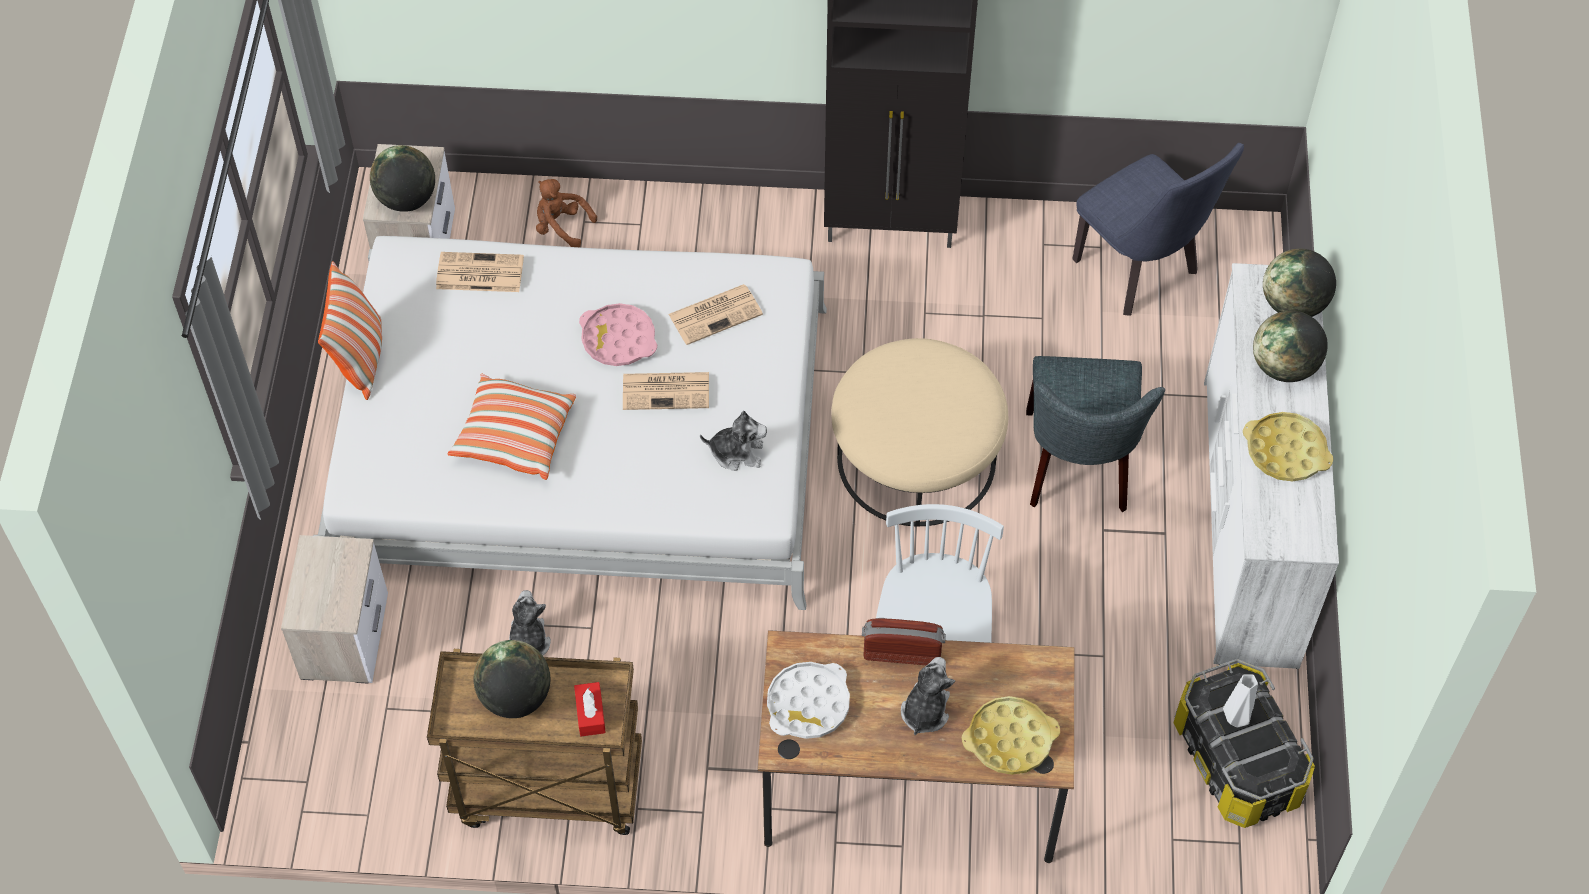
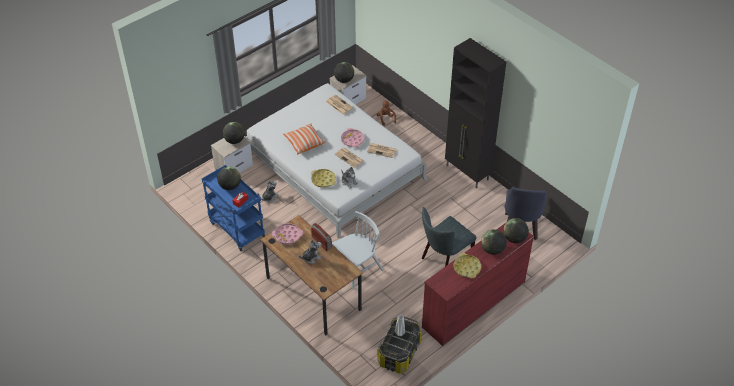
camera: 45 degrees right, 10 degrees down
pillow [318,261,382,400] -> none
brown cart [427,649,642,835] -> blue cart [202,165,265,251]
white tray [767,662,850,739] -> pink tray [272,223,303,244]
beige ottoman [831,338,1008,526] -> none
yellow tray [962,696,1060,775] -> yellow tray moved to [311,169,336,188]
white dresser [1204,263,1339,669] -> red dresser [422,224,534,346]
none -> globe [223,122,245,144]

